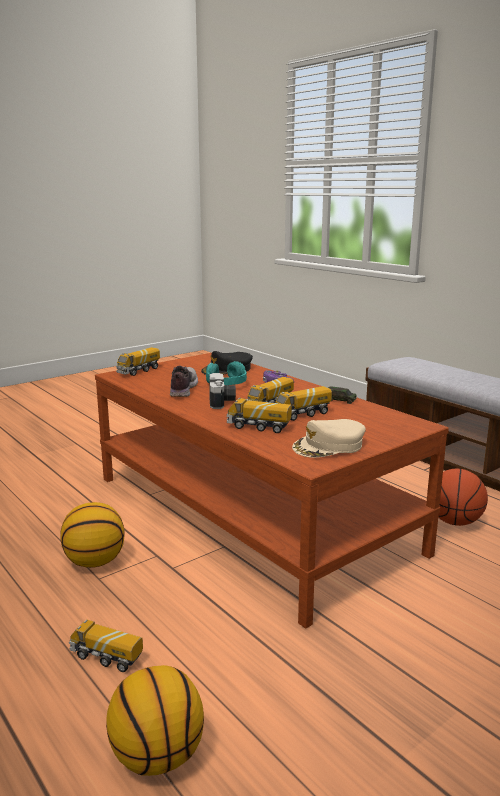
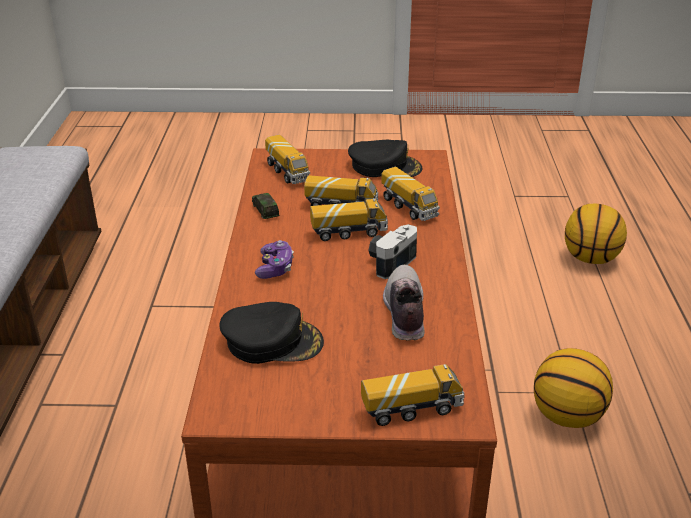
camera: 140 degrees left, 15 degrees up
toy truck [69,619,143,672] -> toy truck moved to [265,135,310,184]
shoe [170,366,198,397] -> shoe turned 135 degrees clockwise [383,265,425,341]
turquoise headphones [206,361,247,385] -> none
beige cap [292,419,366,458] -> black cap [348,140,422,177]
basketball [438,469,488,526] -> none

